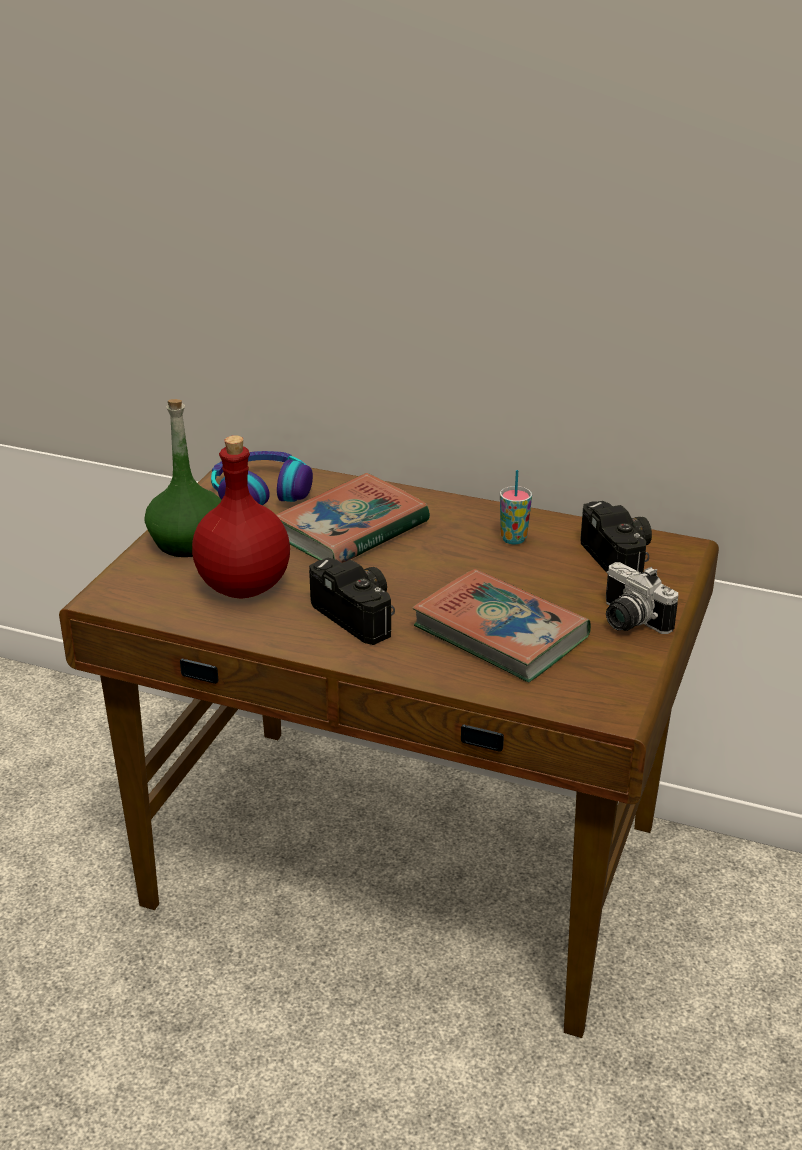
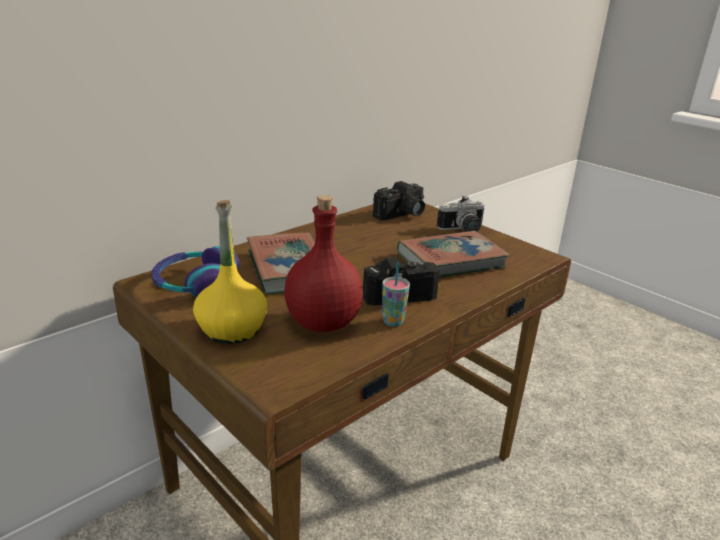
camera: 65 degrees left, 5 degrees down
green bottle [144,399,221,557] -> yellow bottle [193,200,267,344]
cup [500,470,532,544] -> cup moved to [382,263,410,326]
camera [581,501,652,574] -> camera turned 135 degrees clockwise [373,181,425,220]

